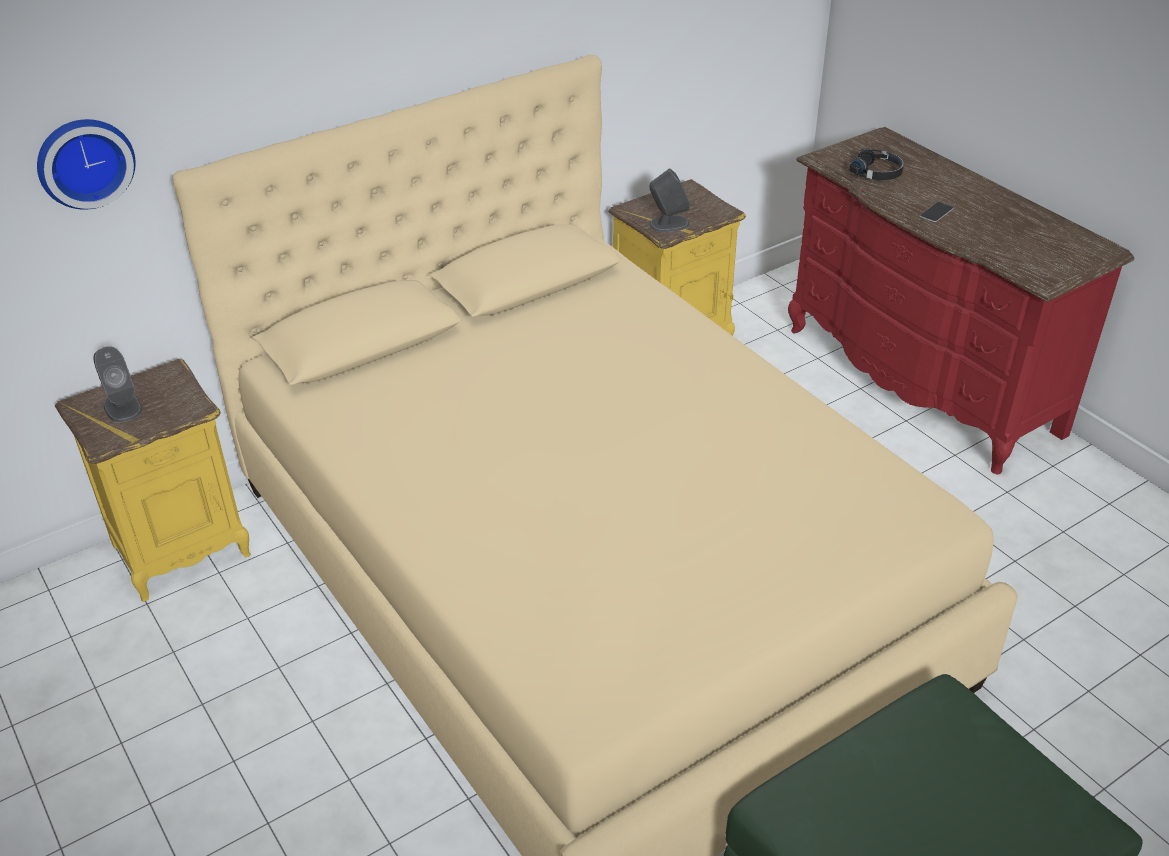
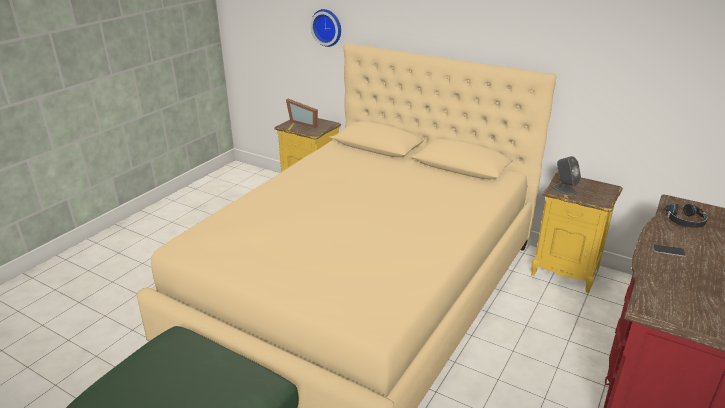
camera: 65 degrees right, 10 degrees down
grey speaker [94,346,142,423] -> picture frame [286,99,318,128]

